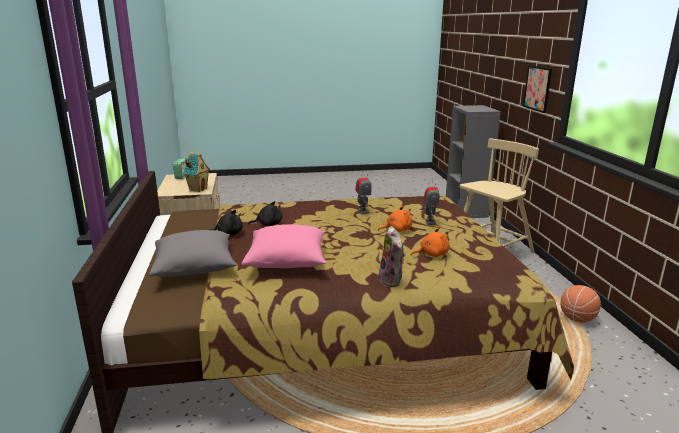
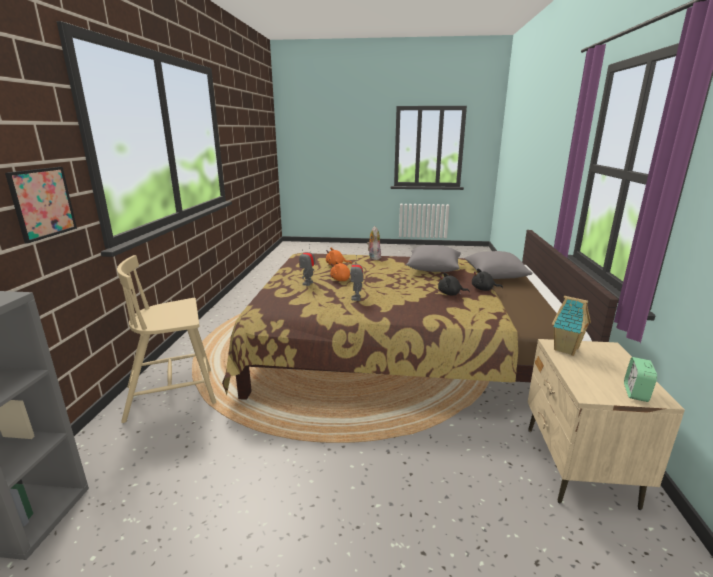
camera: 165 degrees left, 0 degrees up
pink pillow [241,224,326,268] -> grey pillow [406,245,461,272]
basketball [560,285,601,322] -> none

